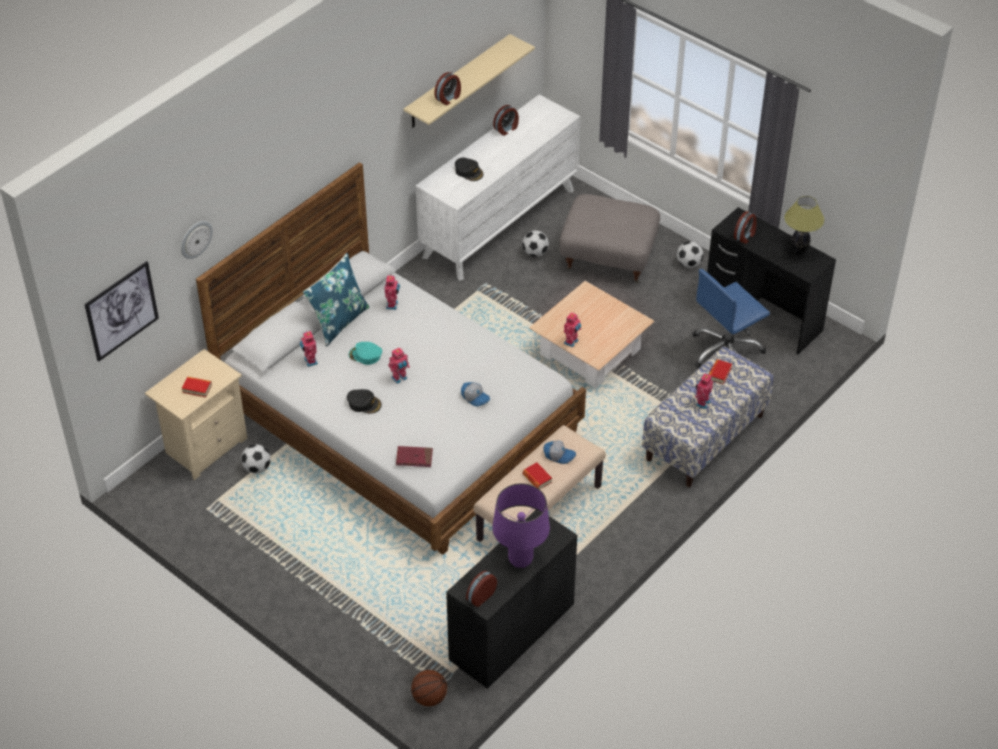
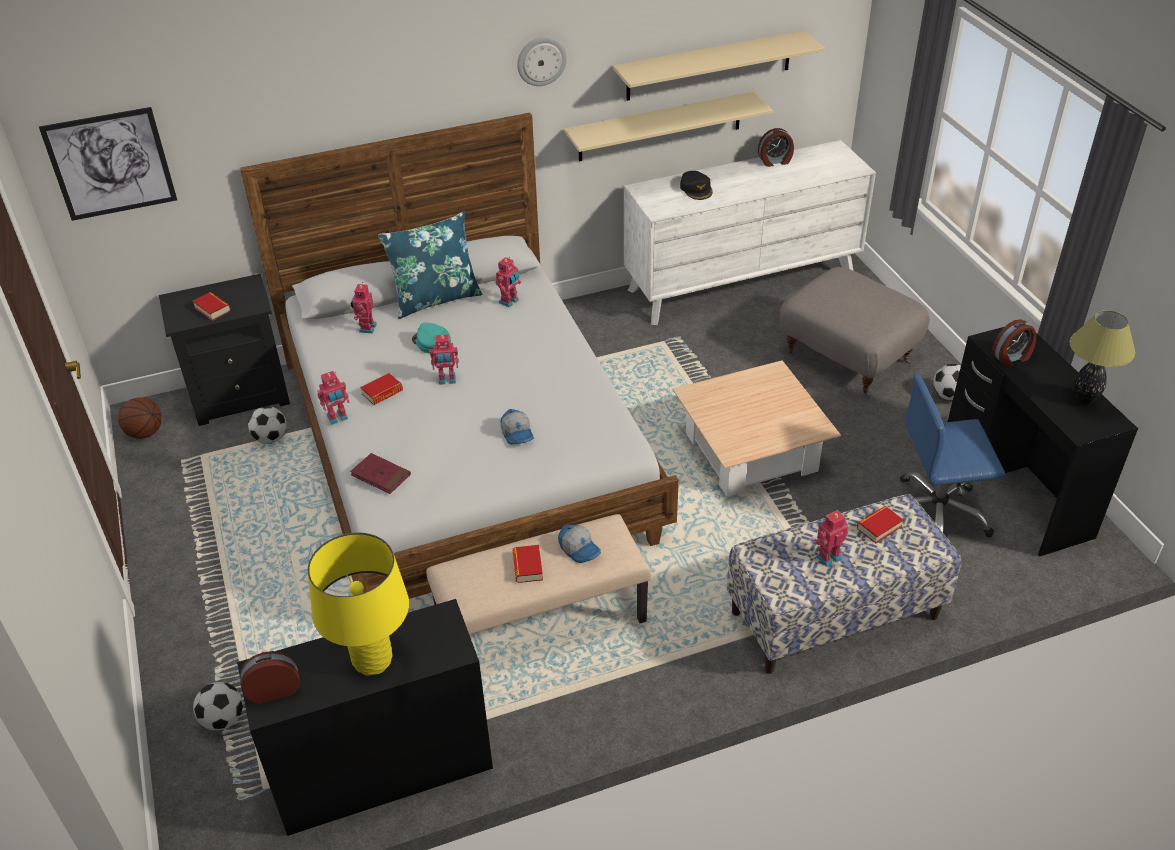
camera: 30 degrees right, 5 degrees down
beige nightstand [145,349,247,480] -> black nightstand [159,274,290,426]
wall clock [181,221,213,259] -> wall clock moved to [517,37,567,86]
black cap [347,389,382,414] -> book [361,373,403,405]
basketball [411,670,447,706] -> basketball moved to [118,397,162,439]
alarm clock [434,72,461,105] -> none
purple table lamp [492,483,550,568] -> yellow table lamp [308,533,409,676]
football [522,230,549,257] -> football moved to [193,682,243,730]
toy robot [564,312,581,348] -> toy robot moved to [317,371,349,425]
none -> beige shelf [564,92,773,161]

